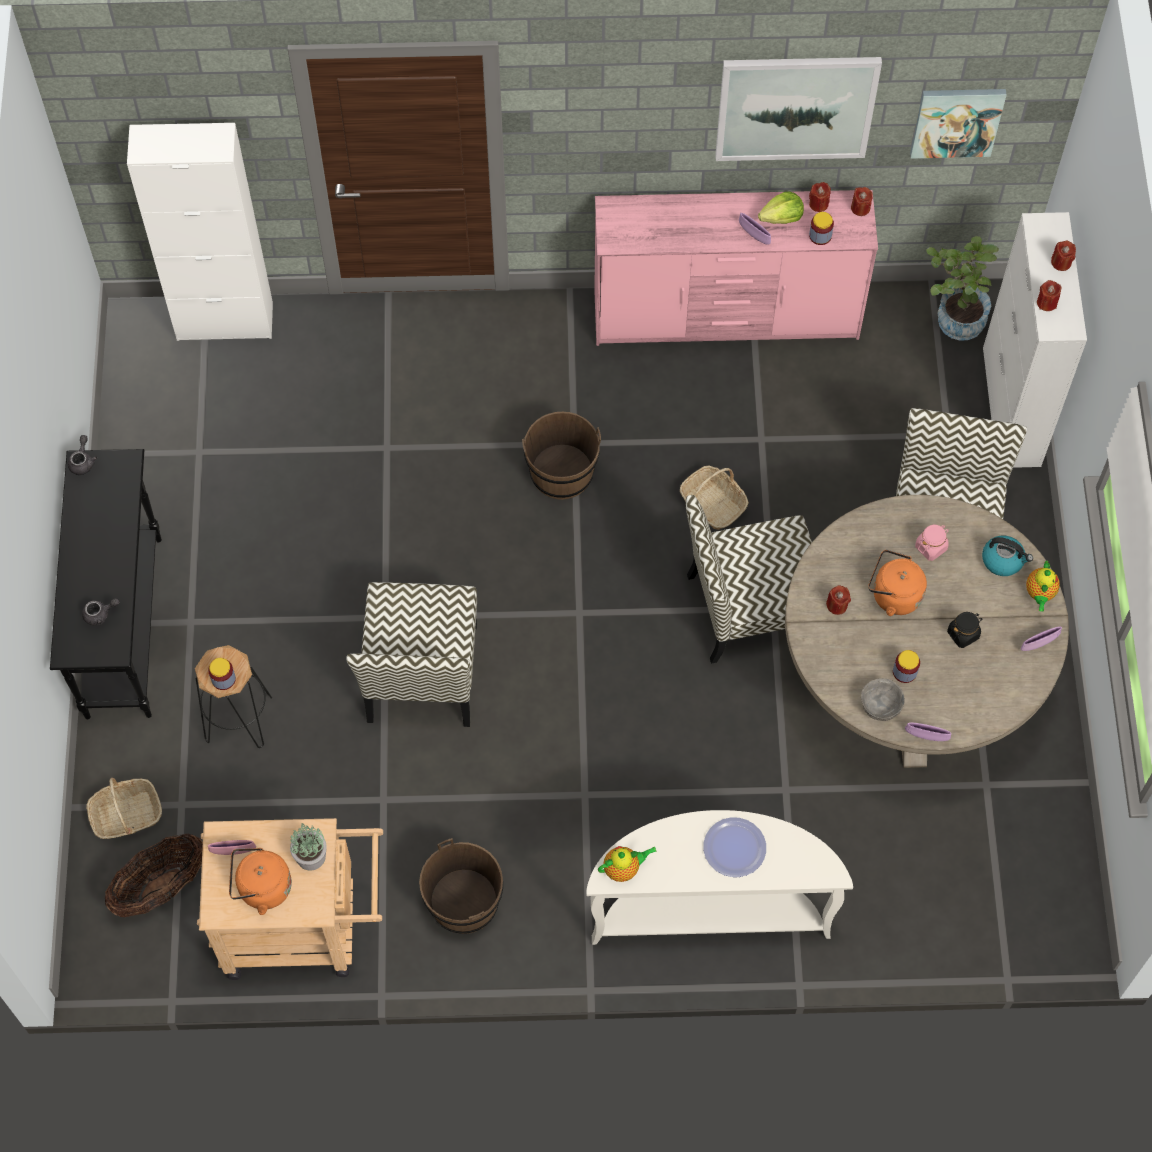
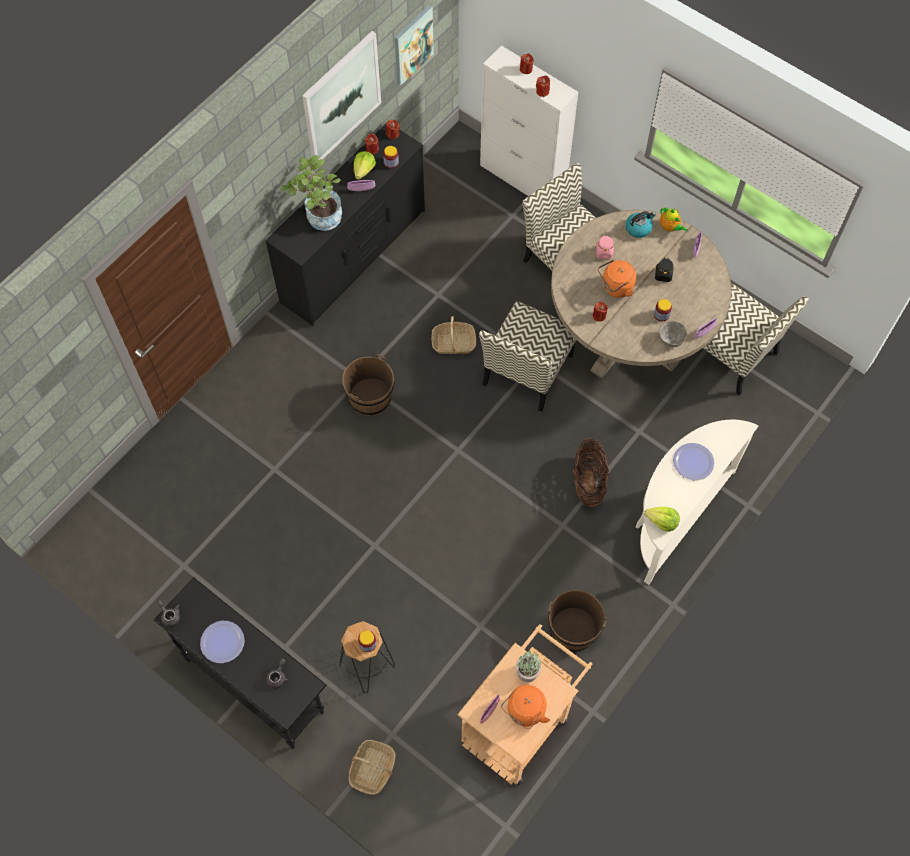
camera: 50 degrees left, 0 degrees up
basket [105,834,203,917] -> basket moved to [573,439,609,507]
white cabinet [127,123,273,341] -> none
chair [346,582,477,727] -> chair moved to [703,283,809,395]
pink dresser [594,190,878,346] -> black dresser [265,124,425,326]
teapot [598,846,657,882] -> lettuce [644,507,680,532]
potted plant [926,236,999,341] -> potted plant moved to [281,155,342,231]
none -> plate [200,621,245,663]

